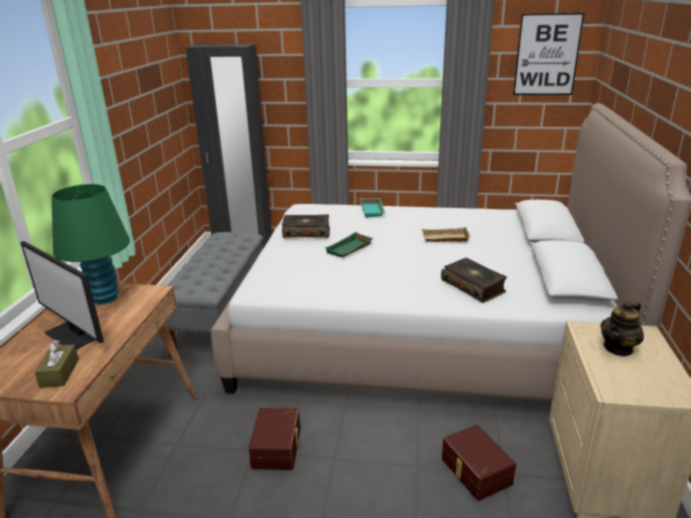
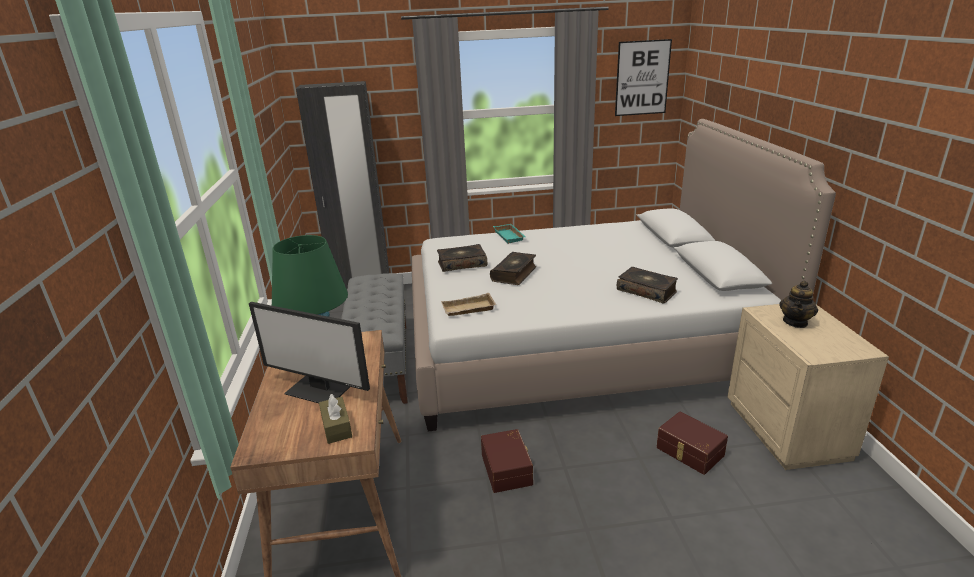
camera: 15 degrees left, 0 degrees up
green tray [325,232,373,258] -> book [490,252,536,285]
beige tray [422,227,471,242] -> beige tray moved to [441,293,496,316]

